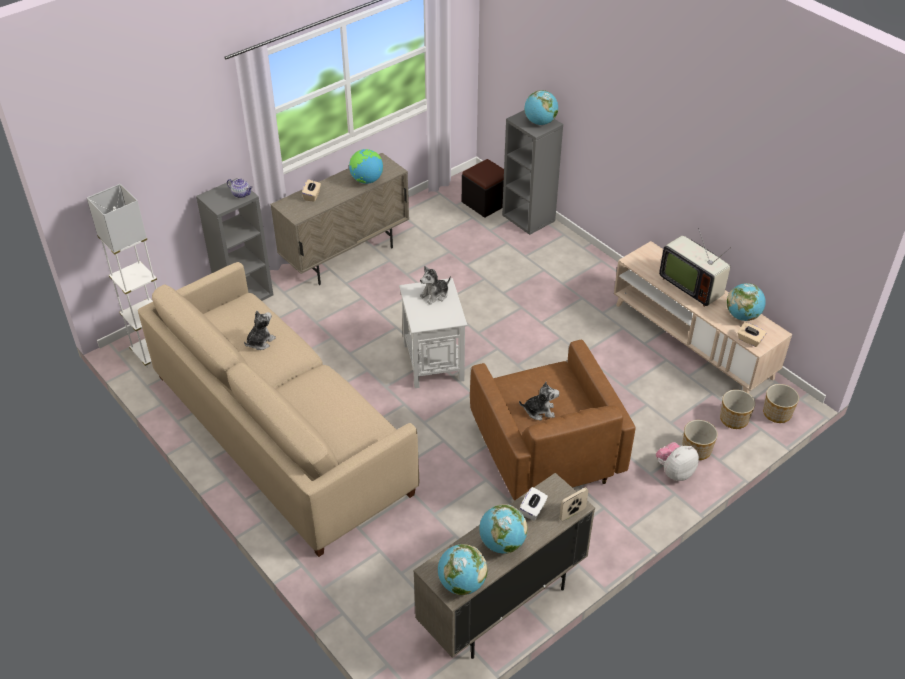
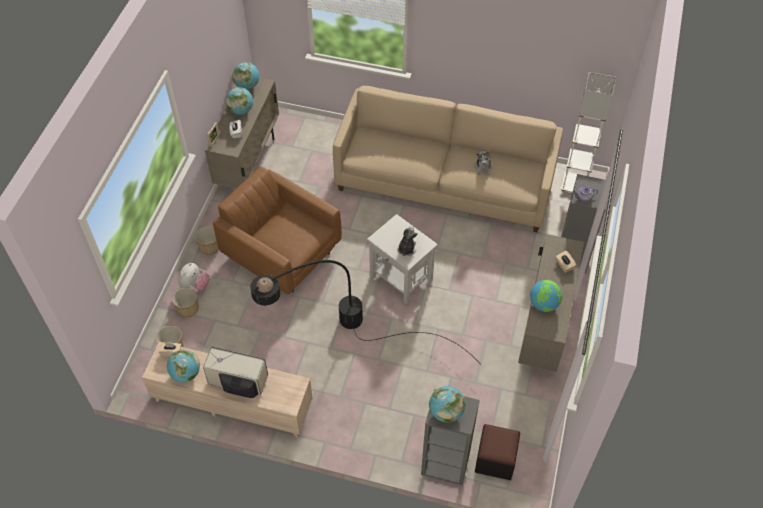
camera: 145 degrees right, 10 degrees up
plush toy [519,382,560,421] -> none
planter [763,384,799,423] -> planter moved to [195,226,219,255]
none -> black floor lamp [250,260,481,365]

